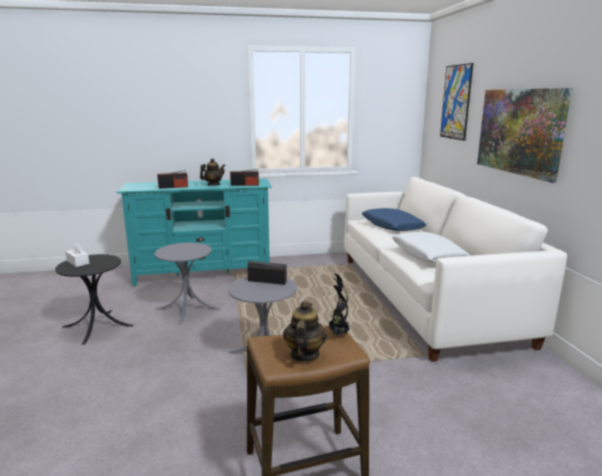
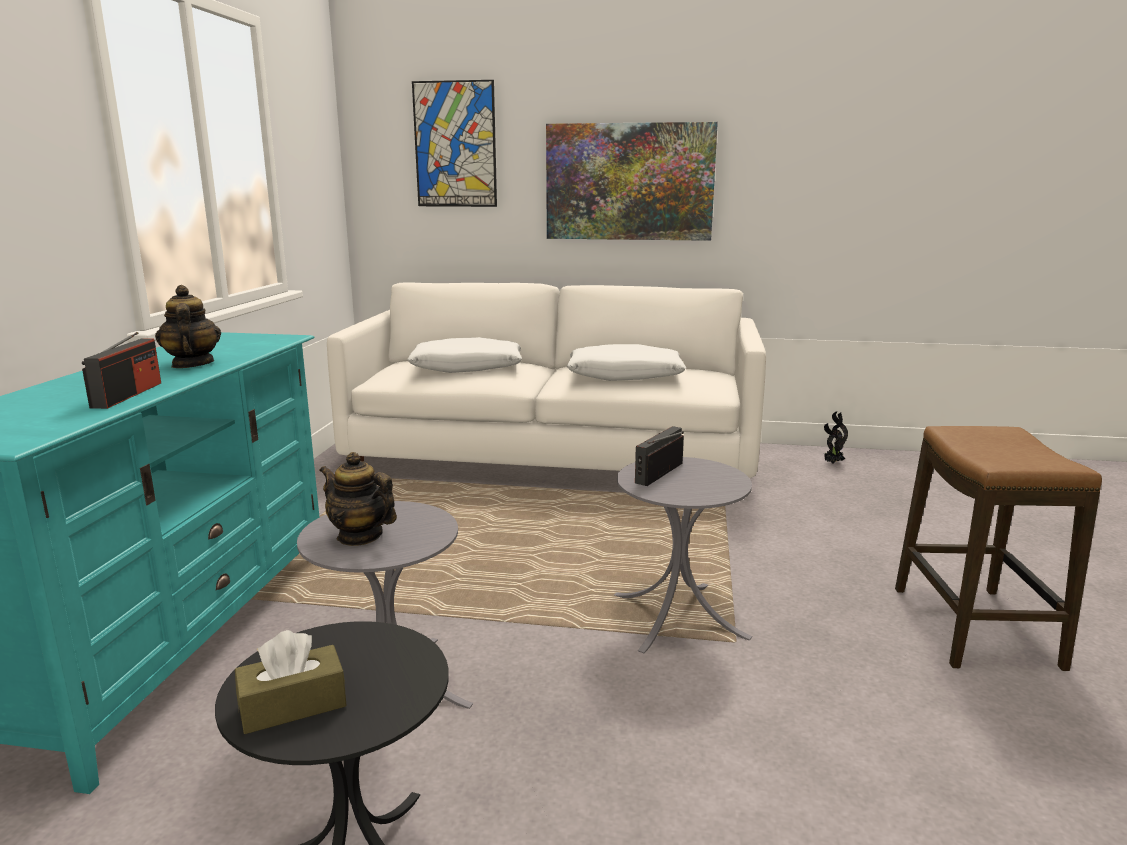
camera: 70 degrees left, 0 degrees up
white tissue box [65,243,90,267] -> brown tissue box [235,630,347,734]
radio [230,169,259,186] -> none
teapot [283,301,327,362] -> teapot moved to [319,452,397,546]
potted plant [328,273,350,335] -> potted plant moved to [824,411,848,463]
blue pillow [362,208,426,231] -> white pillow [407,337,522,373]

